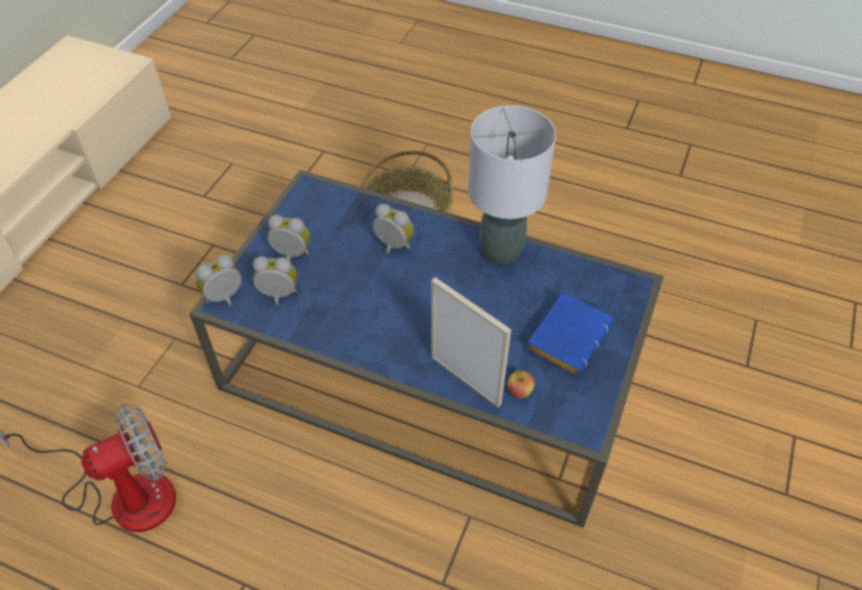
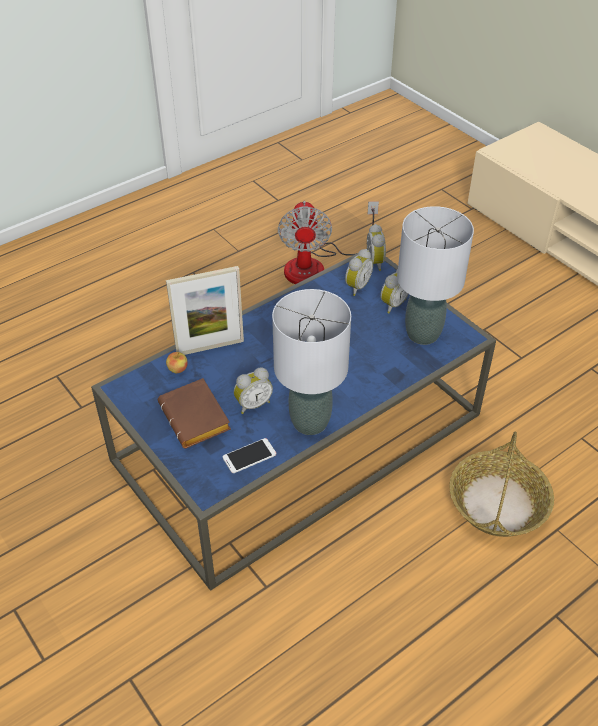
camera: 120 degrees right, 5 degrees down
alarm clock [373,204,414,254] -> alarm clock moved to [234,367,273,414]
blue book [526,292,613,377] -> brown book [158,378,231,448]
none -> phone [223,438,276,473]
none -> grey table lamp [397,206,474,345]

